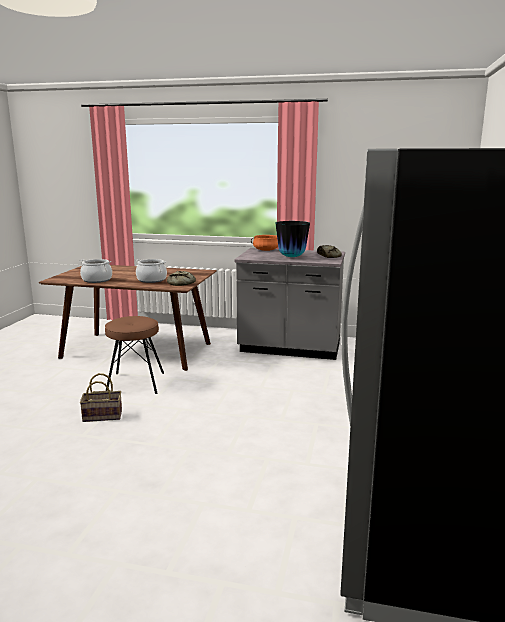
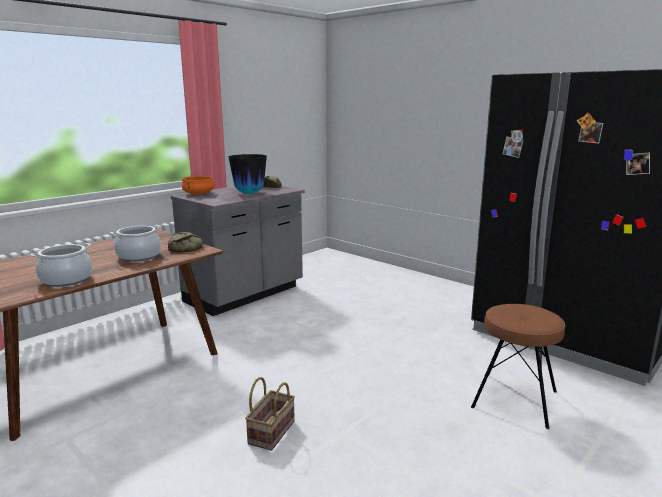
camera: 60 degrees left, 0 degrees up
brown stool [105,316,164,394] -> brown stool moved to [471,304,565,429]

